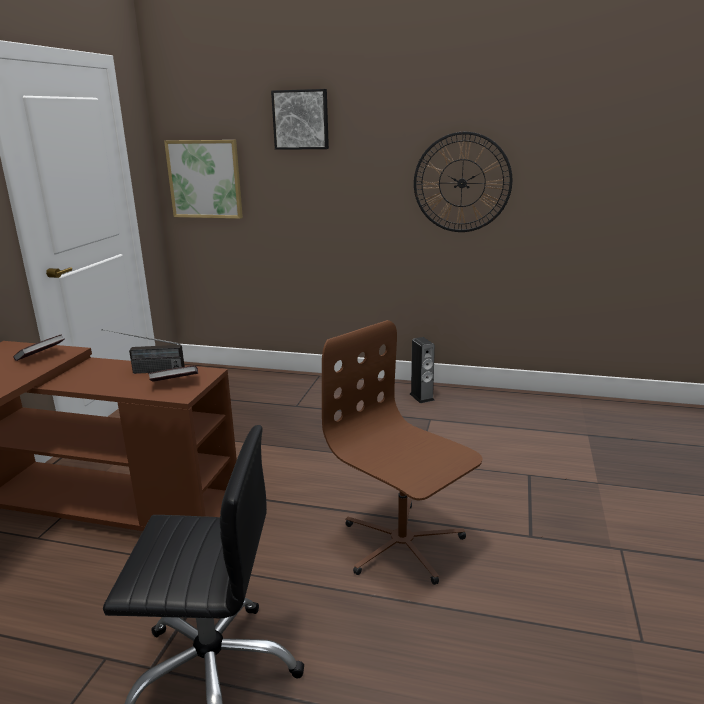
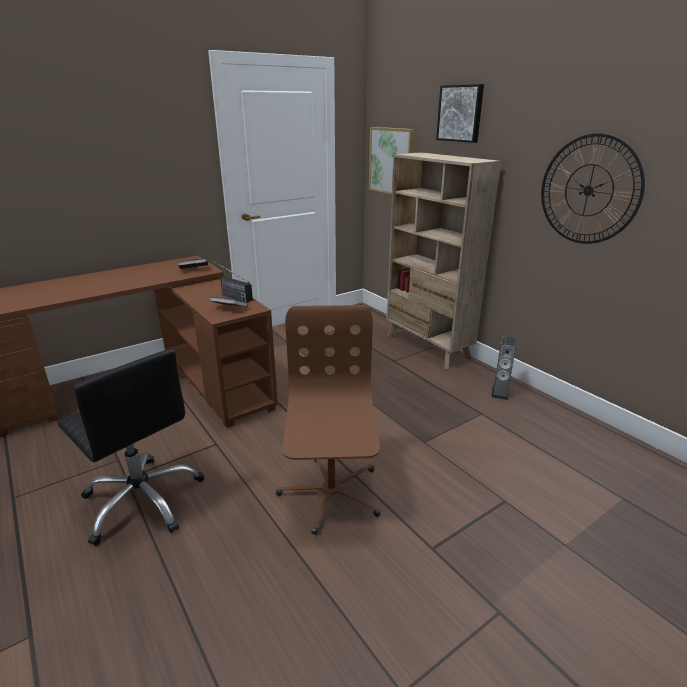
camera: 40 degrees right, 5 degrees up
none -> beige bookcase [386,152,501,369]

